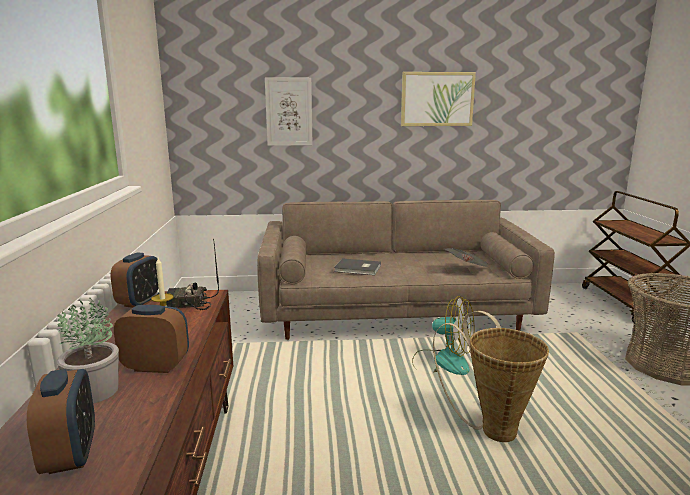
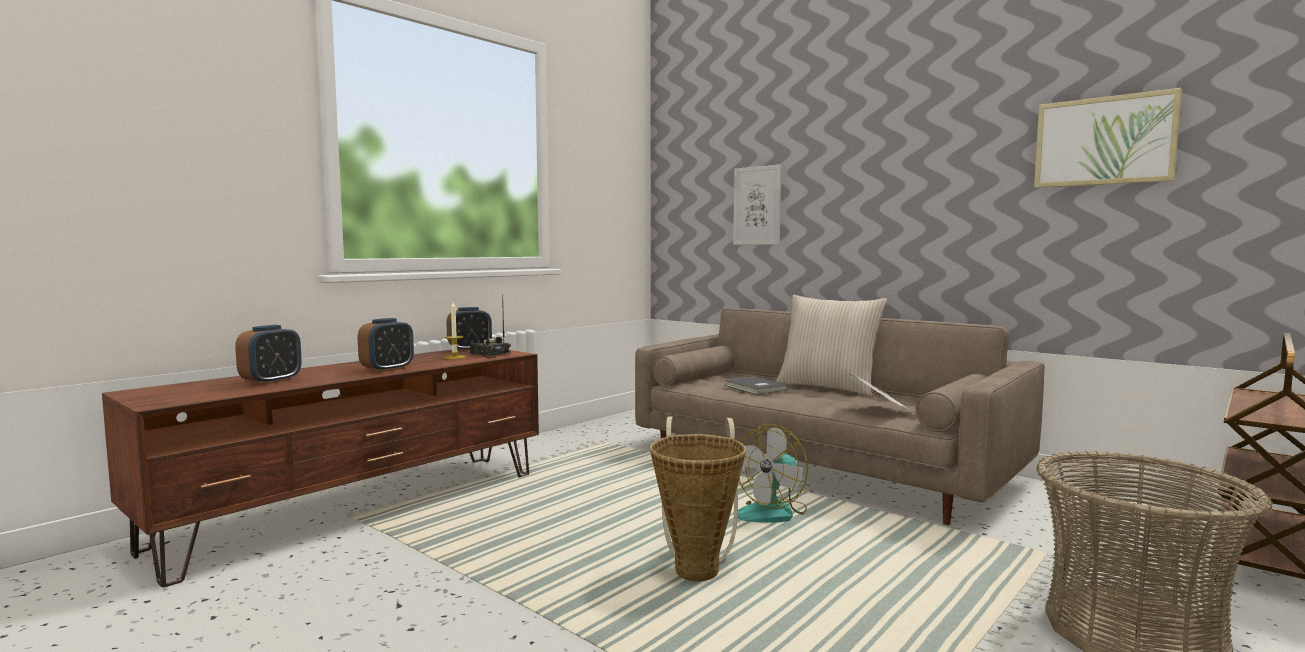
camera: 45 degrees right, 10 degrees down
potted plant [57,298,119,403] -> none
alarm clock [114,305,189,373] -> alarm clock turned 75 degrees clockwise [358,318,414,372]
picture [401,72,476,126] -> picture moved to [1034,88,1182,188]
fan [412,296,475,375] -> fan turned 60 degrees clockwise [738,424,808,523]
none -> beige pillow [776,295,887,396]

